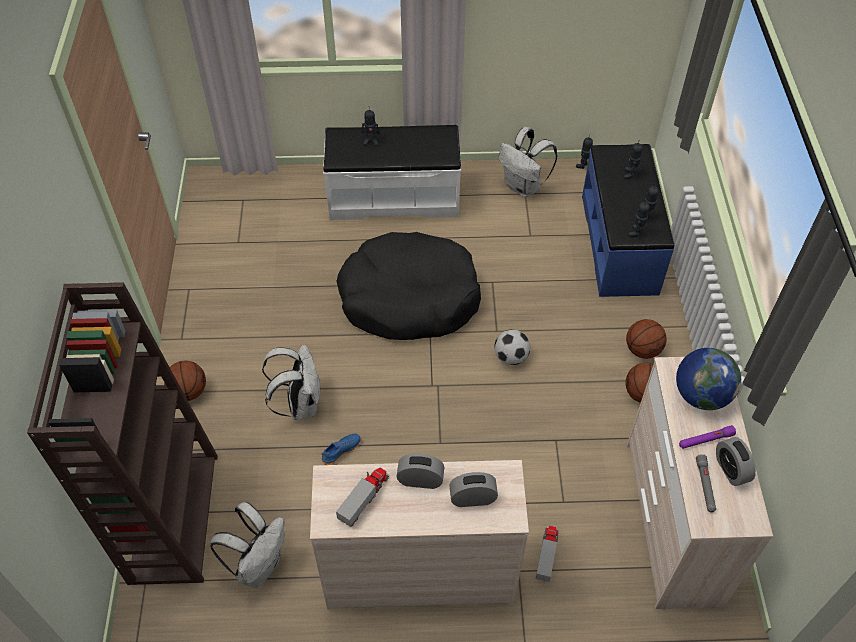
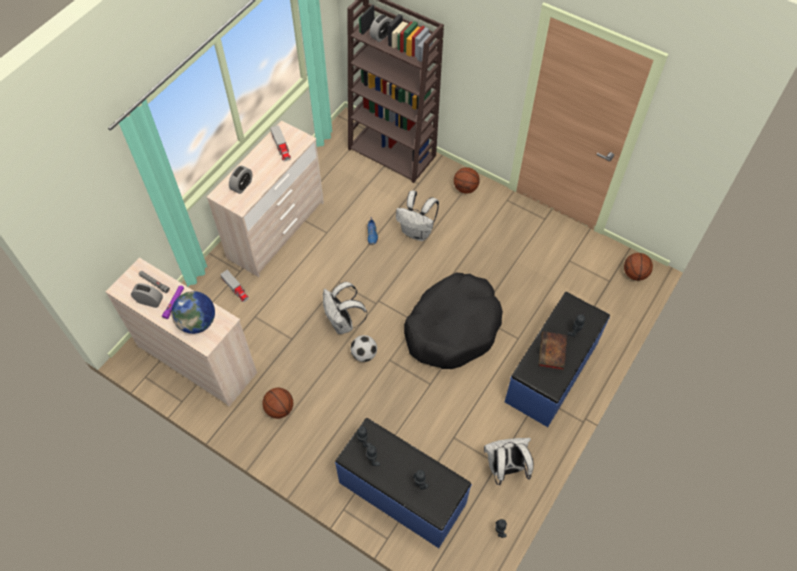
camera: 125 degrees right, 5 degrees up
white backpack [210,502,285,588] -> white backpack moved to [323,282,367,334]
white bench [323,125,461,220] -> blue bench [505,292,610,427]
alarm clock [396,453,444,489] -> alarm clock moved to [370,14,392,42]
basketball [626,319,667,359] -> basketball moved to [624,253,653,281]
none -> book [538,331,567,371]

